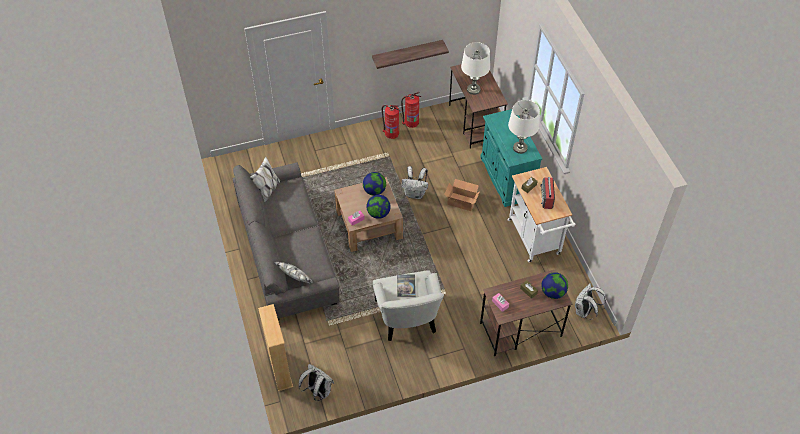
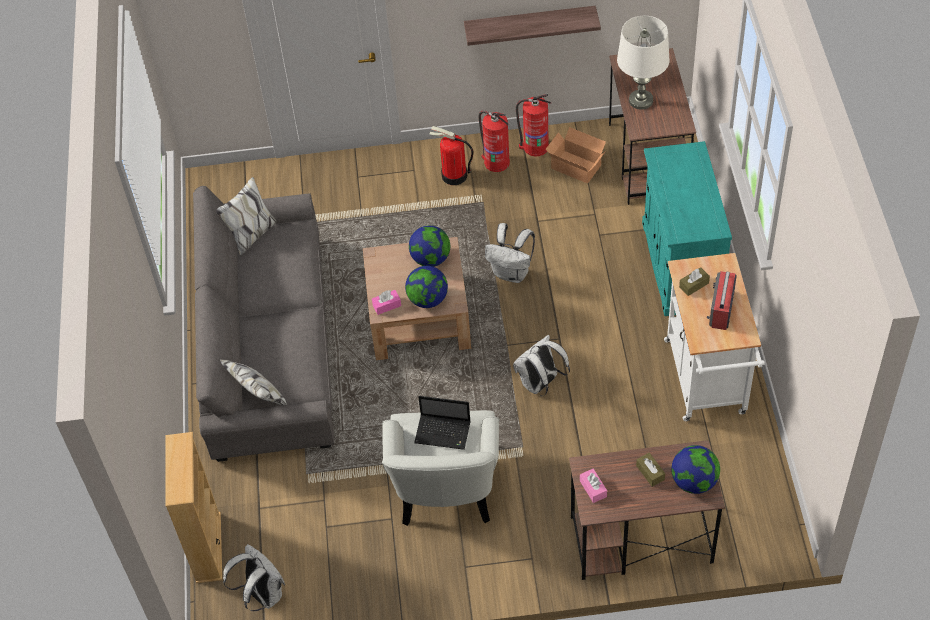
camera: 15 degrees right, 0 degrees up
book [397,275,416,297] -> laptop [414,396,471,450]
cardboard box [444,179,480,211] -> cardboard box moved to [546,127,606,184]
white table lamp [508,100,540,154] -> none
white backpack [575,283,606,318] -> white backpack moved to [513,335,570,396]
none -> fire extinguisher [429,126,473,185]

